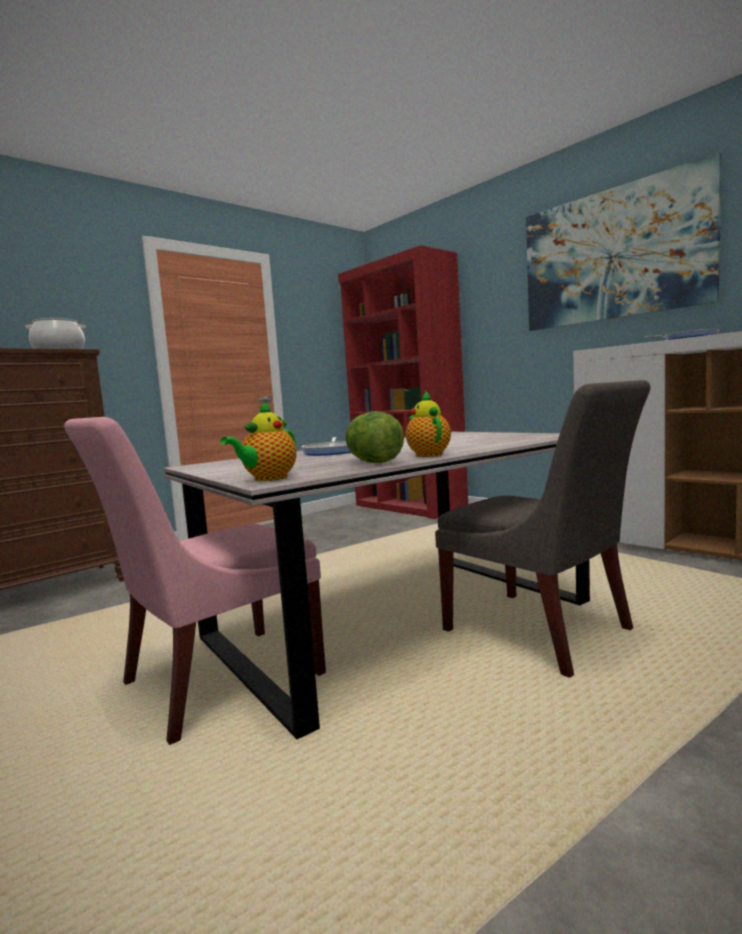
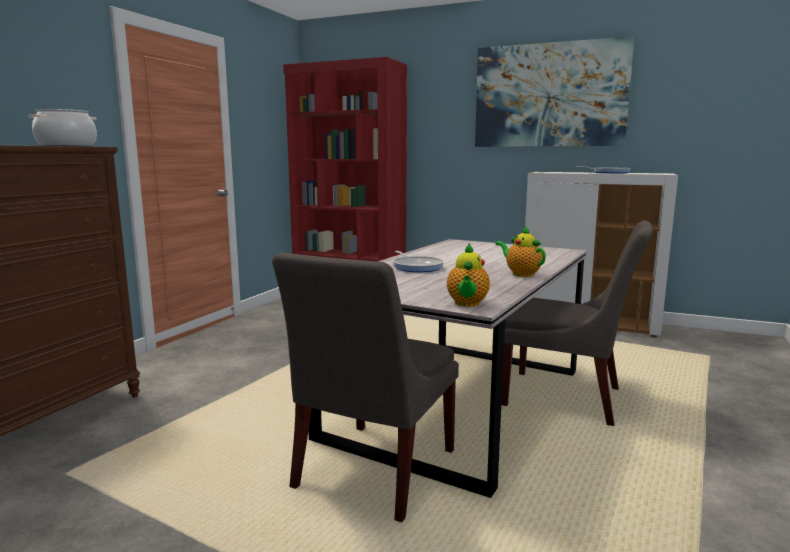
camera: 25 degrees left, 5 degrees up
pink chair [64,417,326,745] -> grey chair [272,253,459,522]
lettuce [345,411,404,463] -> none

